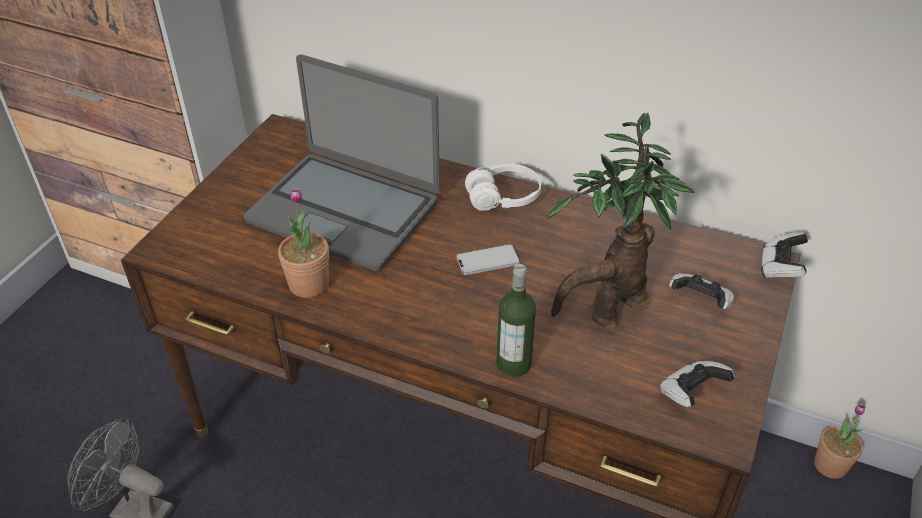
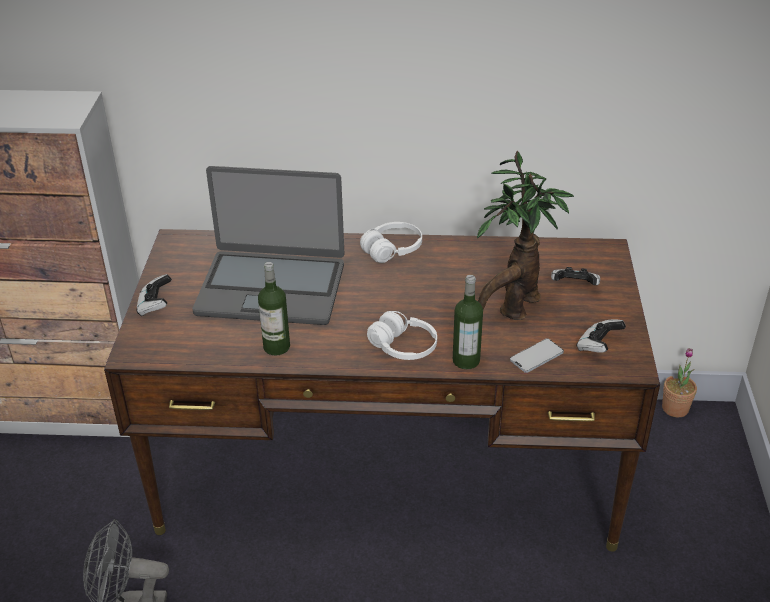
camera: 20 degrees left, 5 degrees down
potted plant [278,188,329,298] -> bottle [258,262,290,355]
phone [456,244,520,275] -> phone moved to [510,338,564,373]
game controller [761,232,808,278] -> game controller moved to [137,274,172,316]
none -> white headphones [367,311,437,360]

